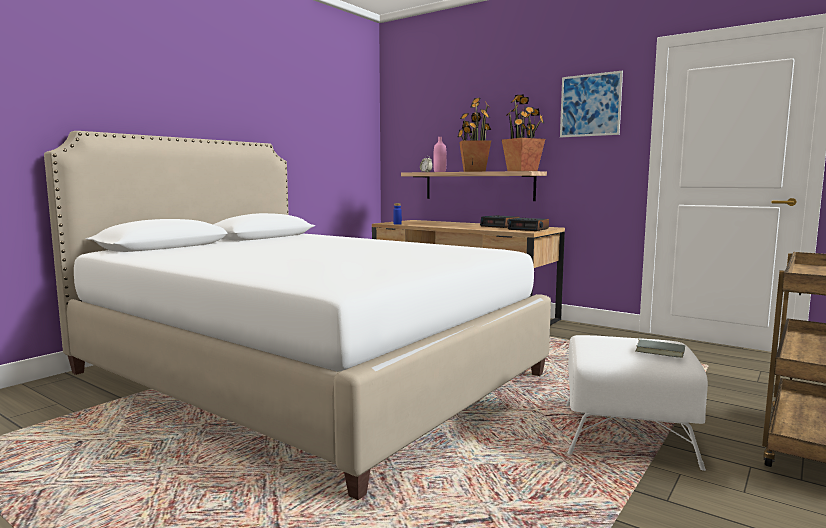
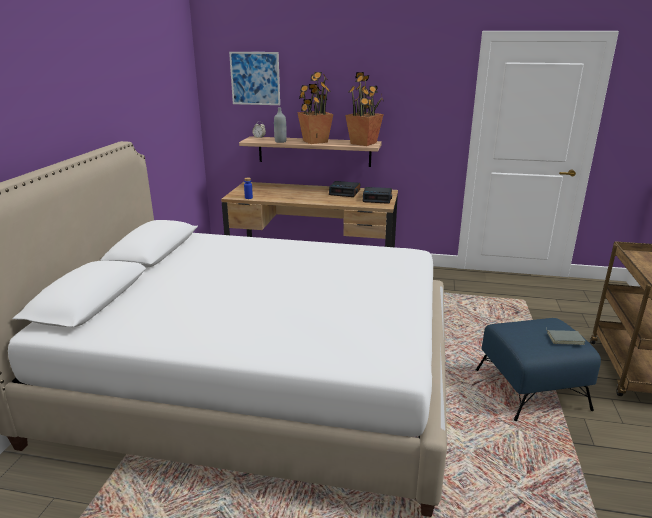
camera: 25 degrees left, 15 degrees up
pink bottle [433,137,447,172] -> grey bottle [274,107,287,143]
picture [560,71,623,138] -> picture moved to [229,52,280,105]
white ottoman [565,335,708,471] -> blue ottoman [476,318,601,421]

